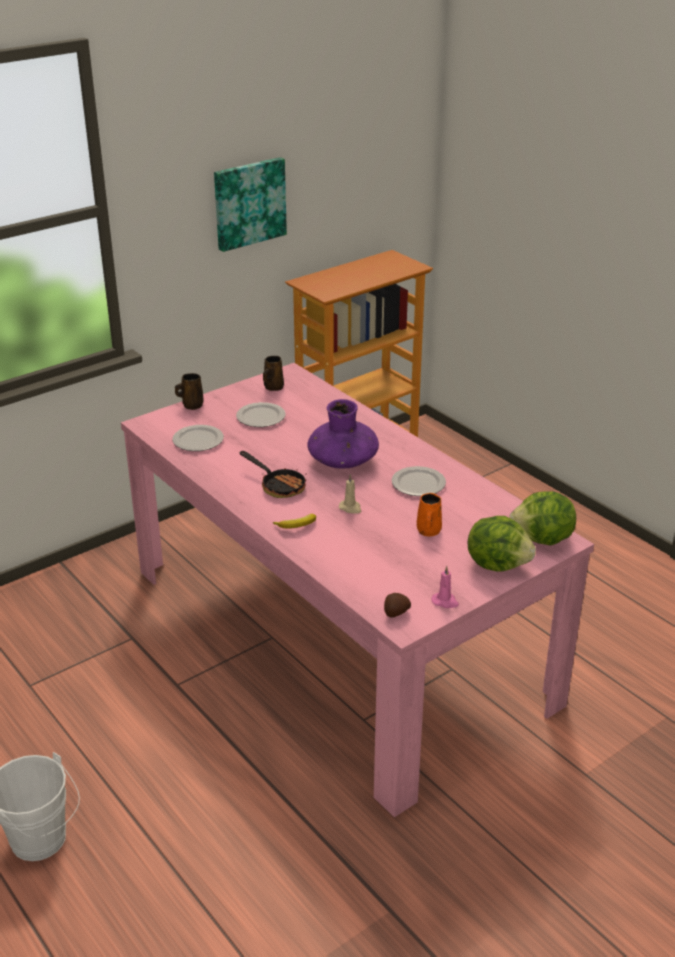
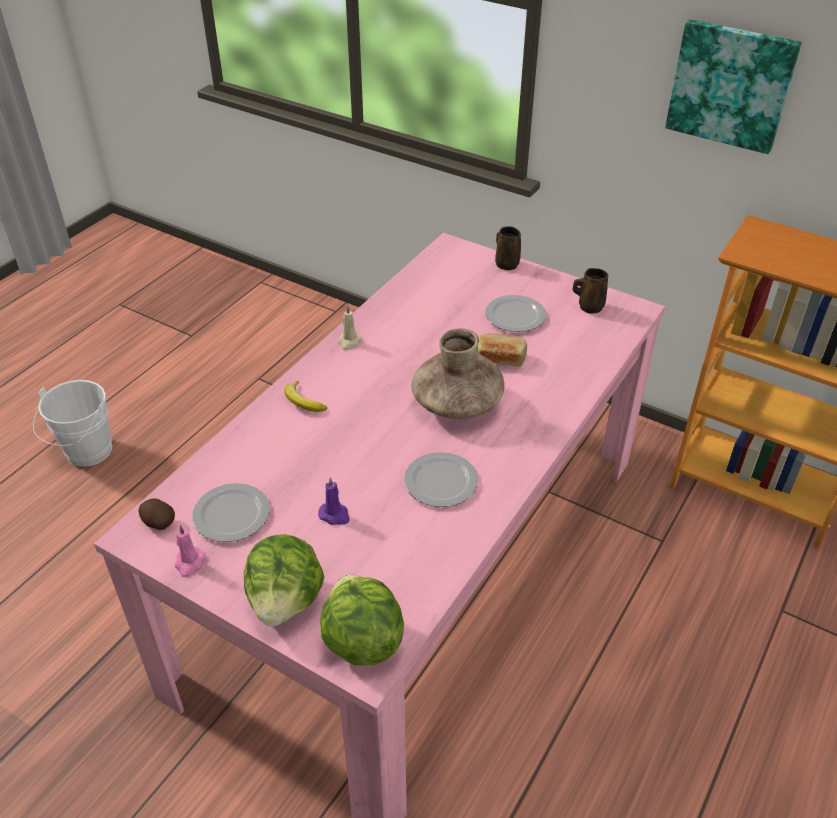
camera: 70 degrees right, 10 degrees up
plate [172,425,224,451] -> plate moved to [192,483,270,542]
frying pan [240,451,306,498] -> none
purple vase [307,399,379,469] -> brown vase [412,328,505,419]
beige candle [339,474,361,513] -> beige candle moved to [338,305,362,350]
orange mug [417,493,442,537] -> purple candle [318,477,349,525]
none -> bread [477,333,527,366]

